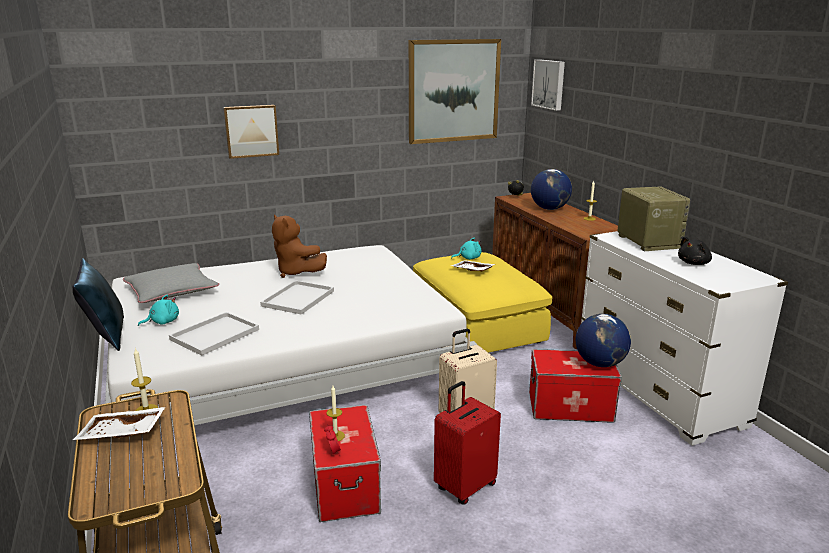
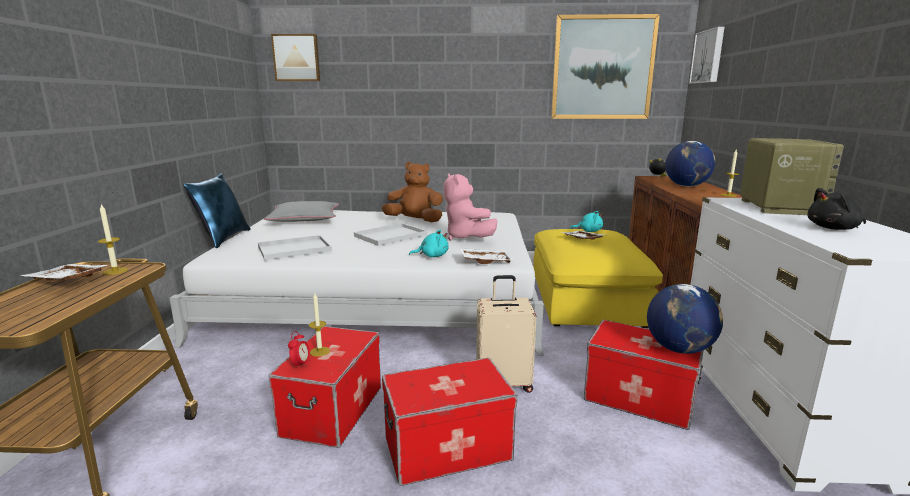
camera: 25 degrees right, 5 degrees down
turquoise plush toy [138,294,179,326] -> turquoise plush toy moved to [409,230,449,257]
picture [224,105,279,159] -> picture moved to [271,34,320,81]
brown plush toy [272,215,327,278] -> brown plush toy turned 120 degrees clockwise [382,162,443,223]
red suitcase [434,381,501,505] -> storage box [382,358,517,486]
none -> pink plush toy [444,173,498,241]
none -> white tray [459,248,514,264]

